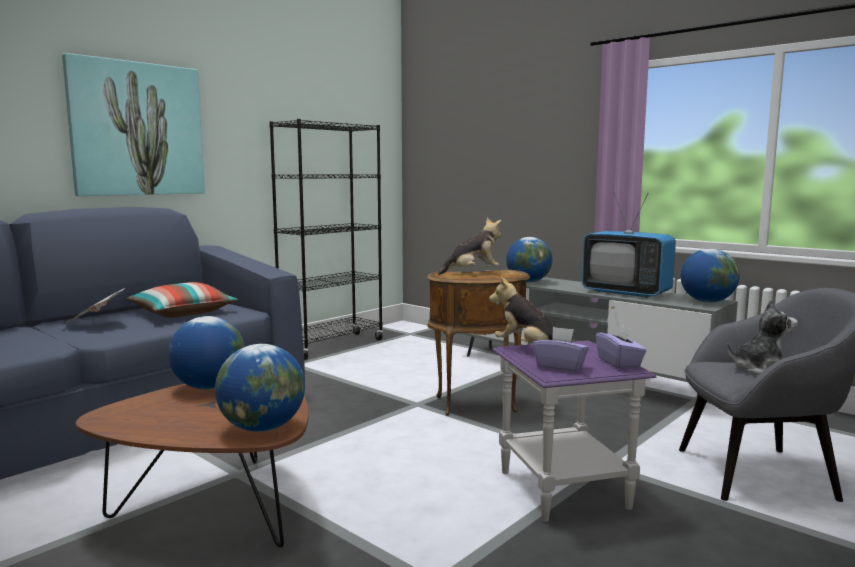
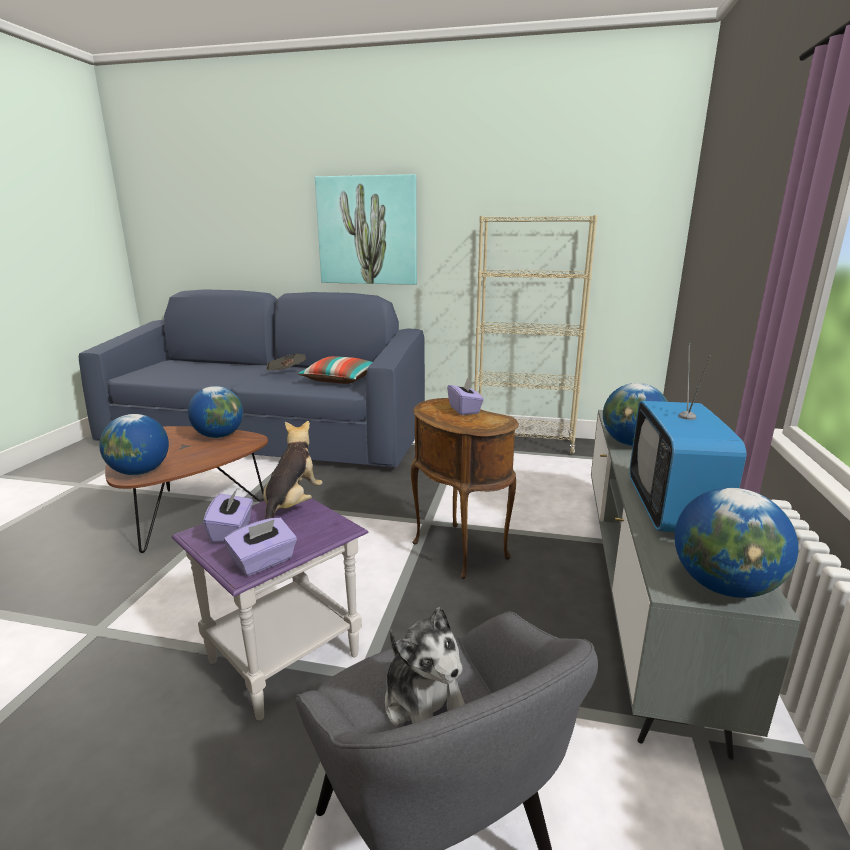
camera: 60 degrees right, 10 degrees up
black bookcase [269,119,383,360] -> beige bookcase [474,215,598,454]
plush toy [438,218,501,275] -> purple tissue box [447,377,484,415]

